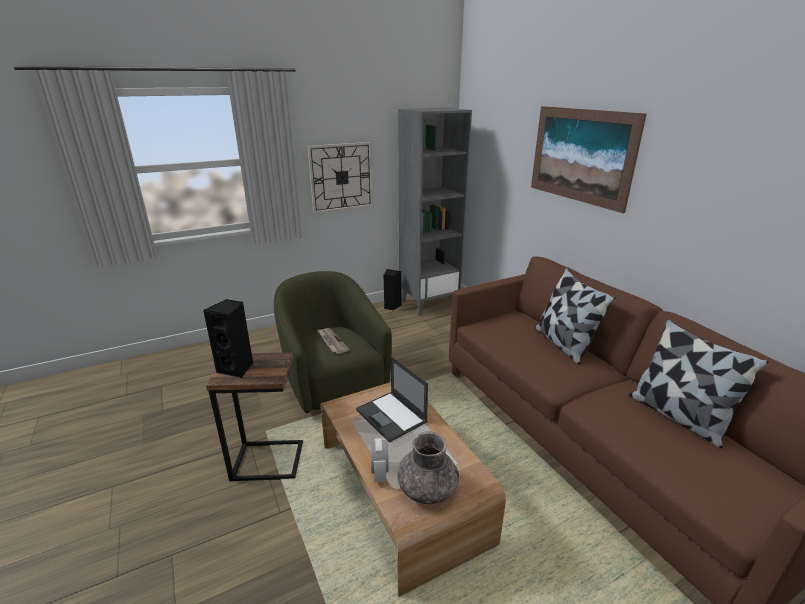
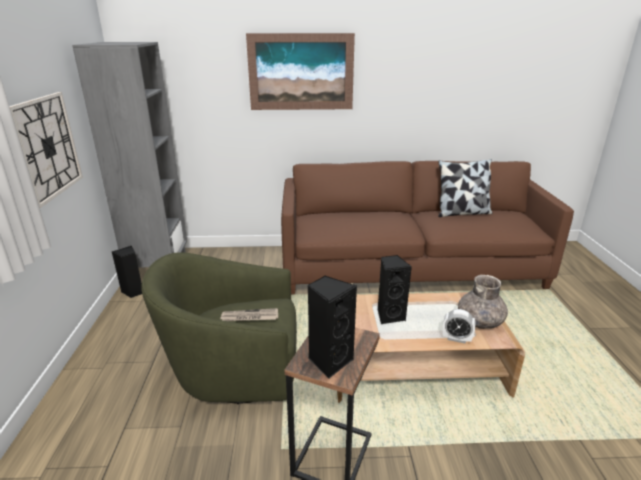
camera: 65 degrees left, 0 degrees up
laptop [356,356,428,442] -> black speaker [377,255,412,324]
pillow [535,268,615,365] -> none

